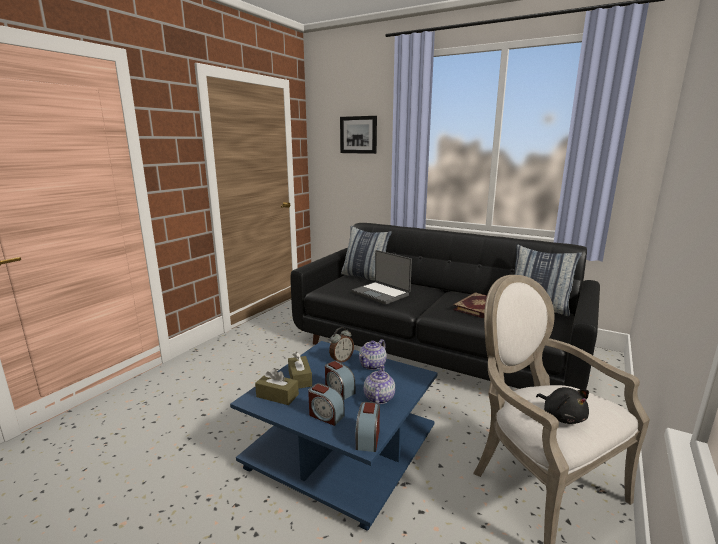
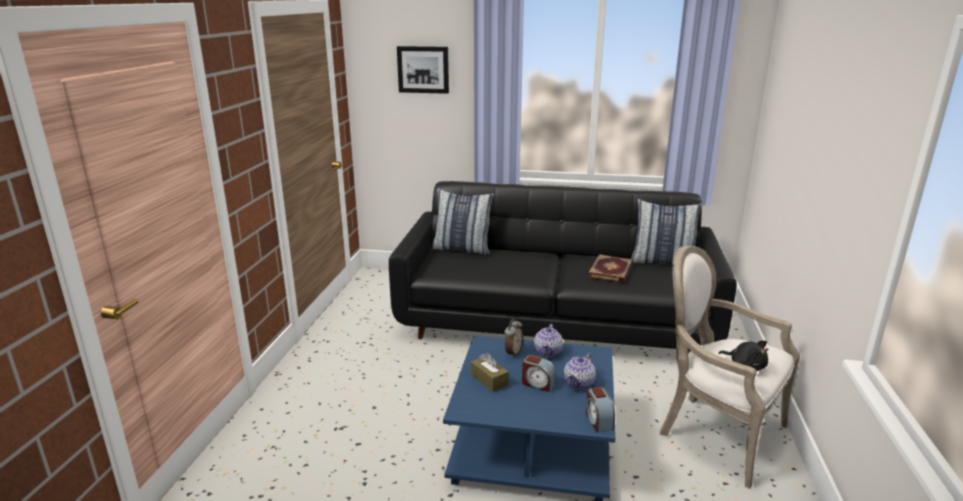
camera: 20 degrees left, 5 degrees up
brown tissue box [255,368,299,405] -> none
alarm clock [308,383,344,426] -> none
laptop [352,250,412,304] -> none
teapot [364,365,395,404] -> teapot turned 135 degrees counterclockwise [564,353,595,389]

